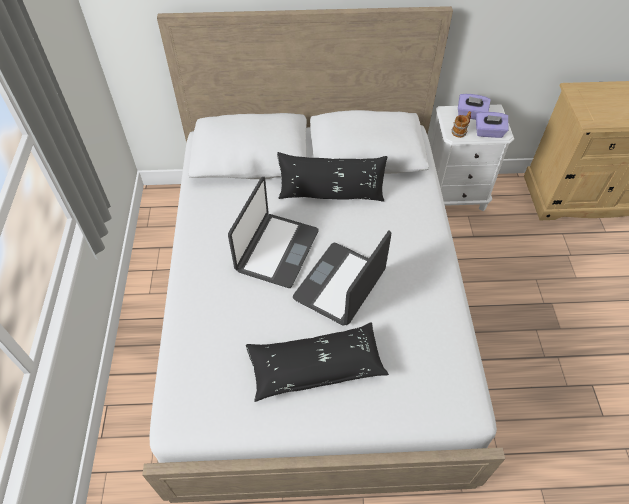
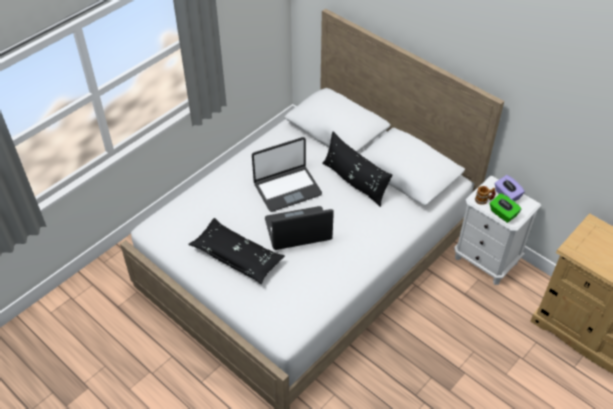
camera: 45 degrees right, 5 degrees down
purple tissue box [476,112,509,138] -> green tissue box [490,193,521,223]

